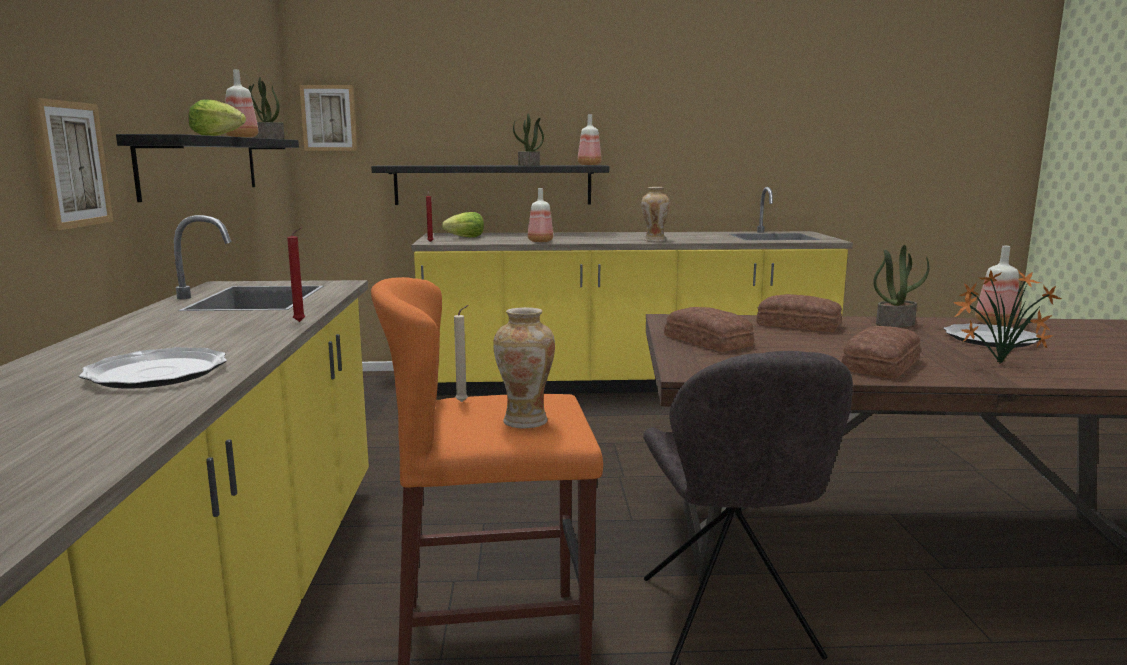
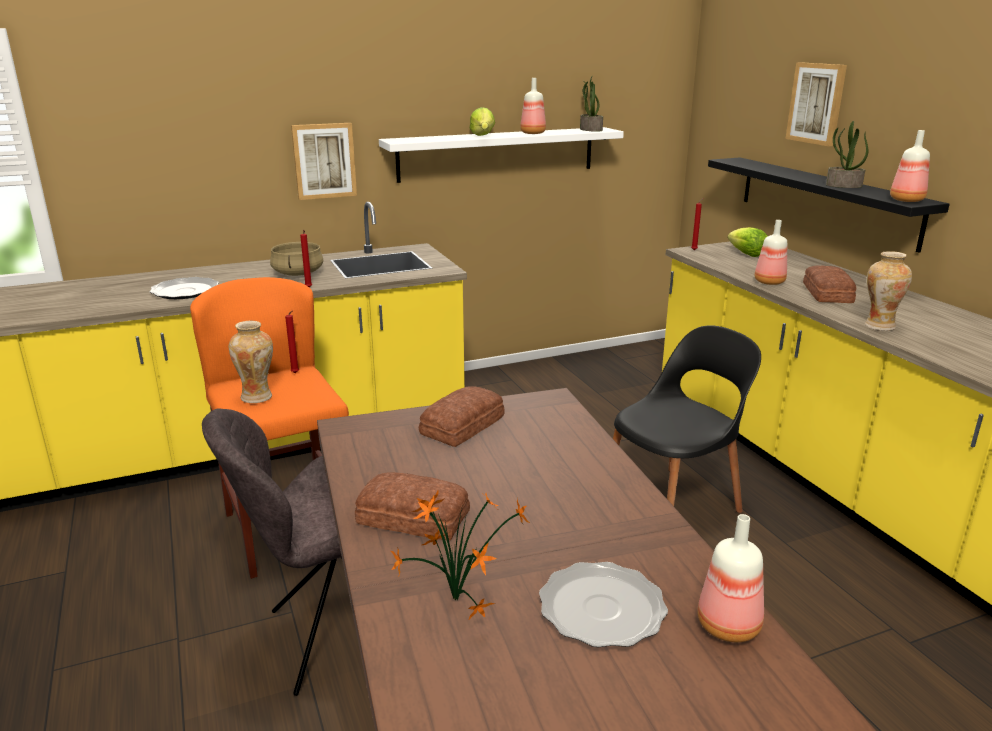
camera: 70 degrees right, 10 degrees up
black shelf [116,134,299,202] -> white shelf [379,127,624,183]
picture [299,85,358,151] -> picture moved to [786,62,847,146]
beige candle [454,305,468,402] -> red candle [285,311,299,373]
bread [756,294,842,332] -> bread moved to [803,266,856,303]
potted plant [873,245,929,327] -> none
none -> beige cooking pot [270,242,323,276]
none -> black chair [613,325,761,513]

